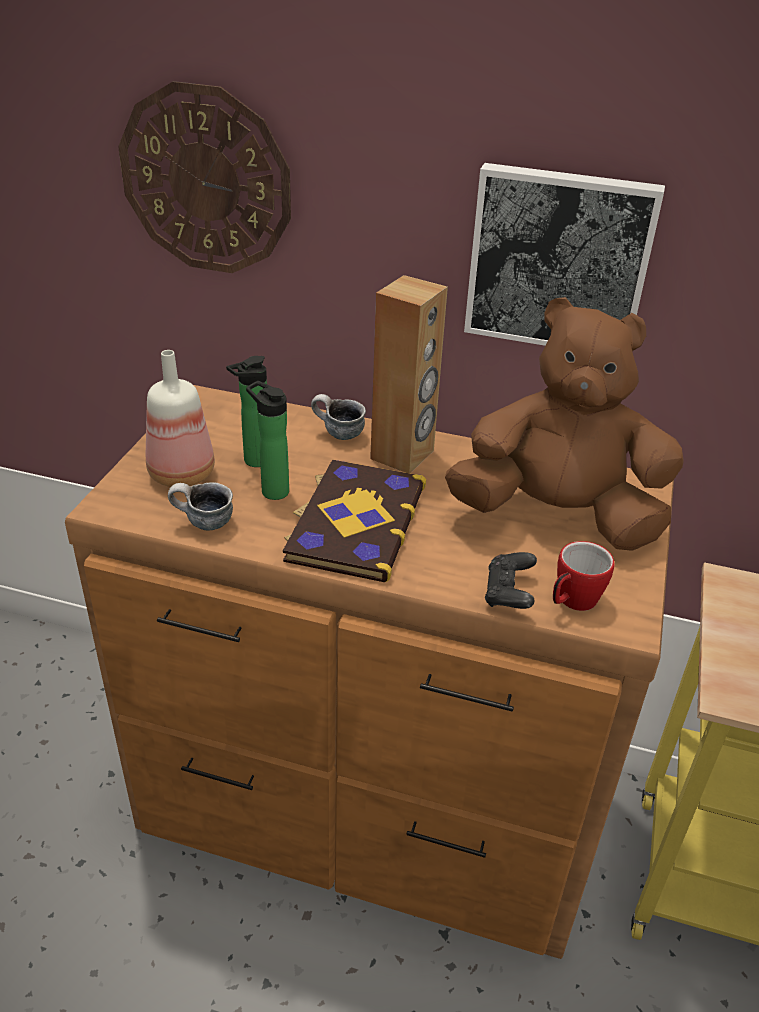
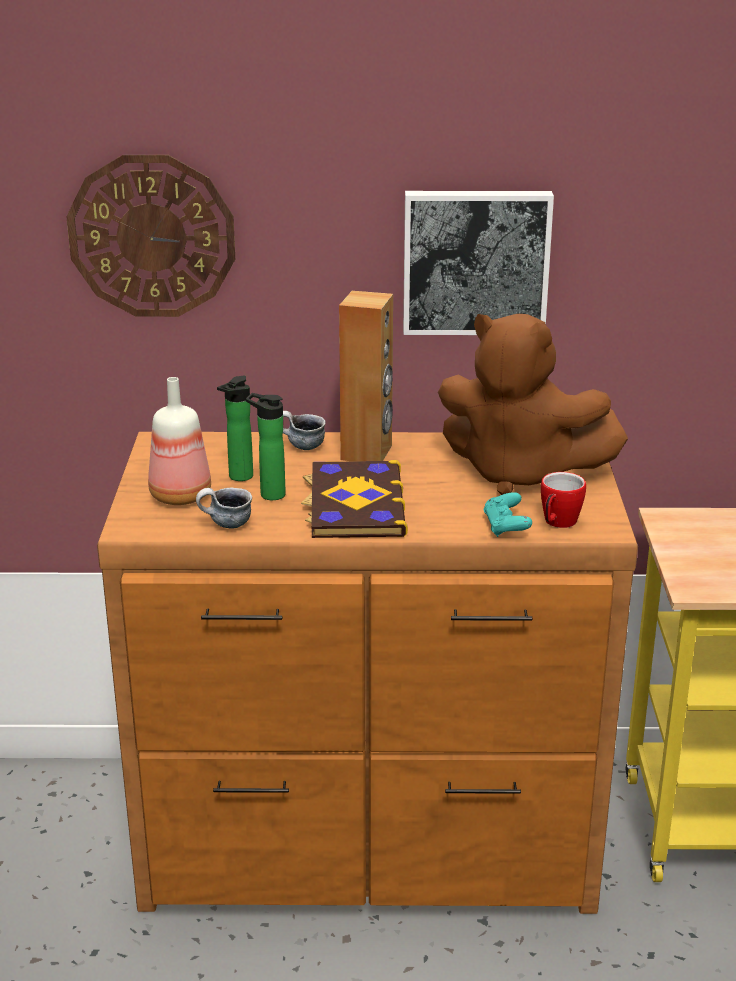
camera: 15 degrees left, 10 degrees down
brown plush toy [445,297,684,551] -> brown plush toy turned 150 degrees counterclockwise [438,314,628,495]
black game controller [485,552,537,609] -> turquoise game controller [483,492,532,537]

